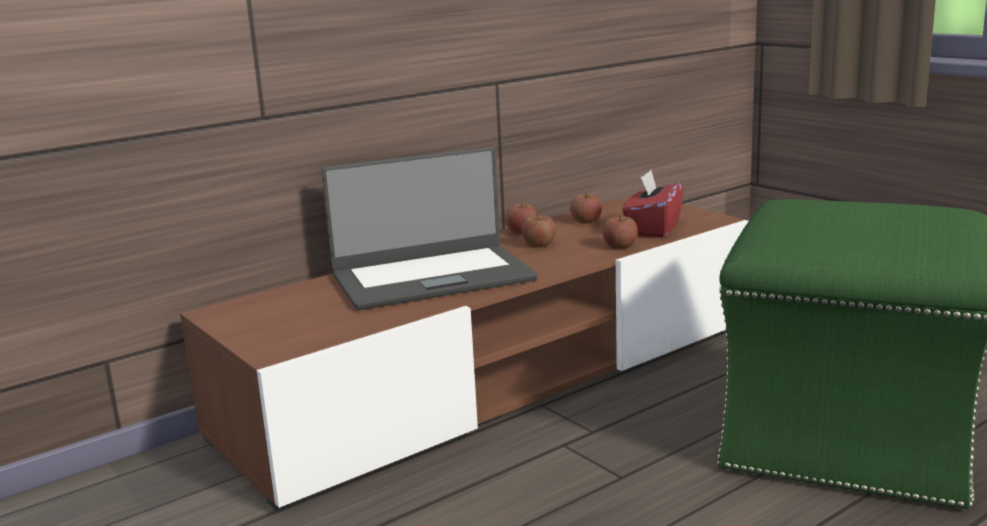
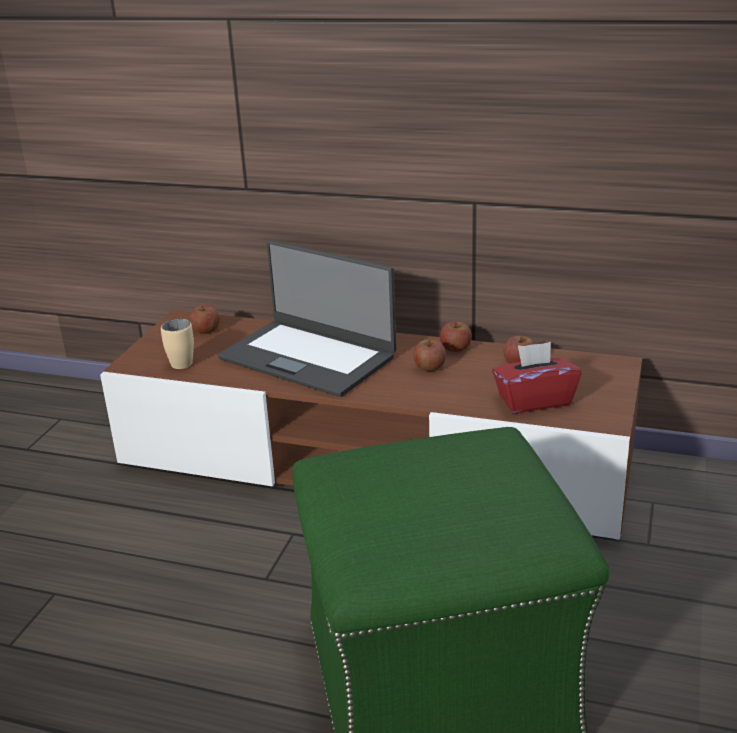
camera: 55 degrees right, 10 degrees up
apple [603,216,638,249] -> apple moved to [190,305,220,334]
none -> beige mug [161,319,194,369]

